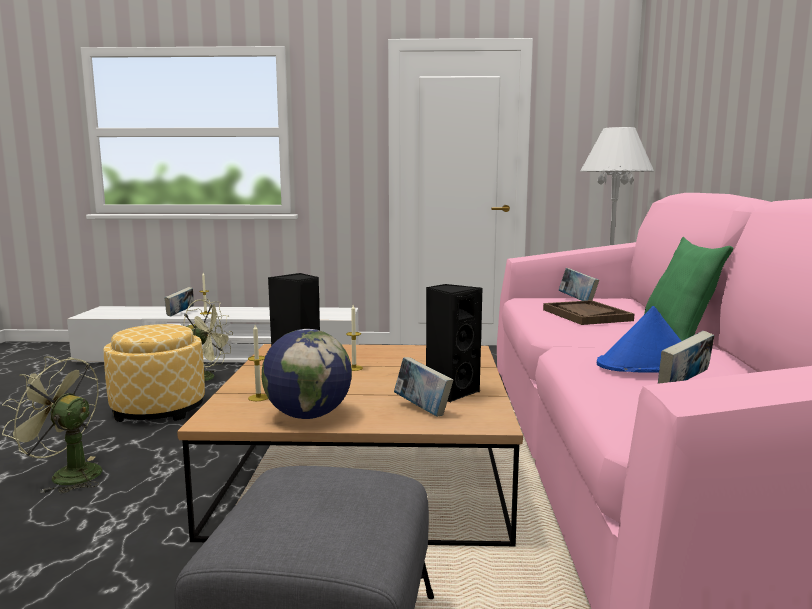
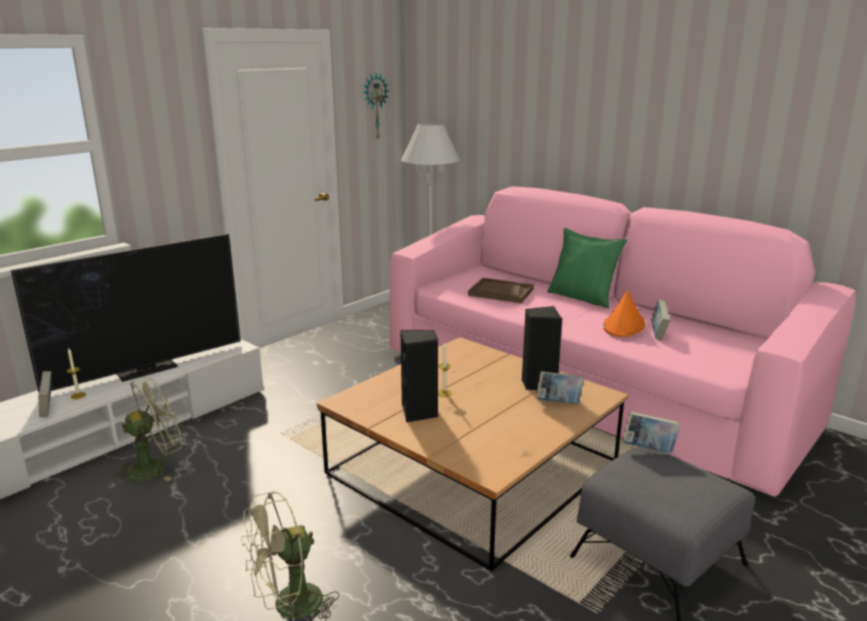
camera: 50 degrees left, 10 degrees up
ottoman [103,324,205,422] -> none
candle [248,325,268,401] -> none
globe [262,329,352,419] -> none
book [559,268,599,301] -> book moved to [623,411,680,453]
blue hat [597,306,681,373] -> orange hat [603,290,645,337]
none -> television [11,234,241,393]
none -> wall clock [363,73,389,139]

